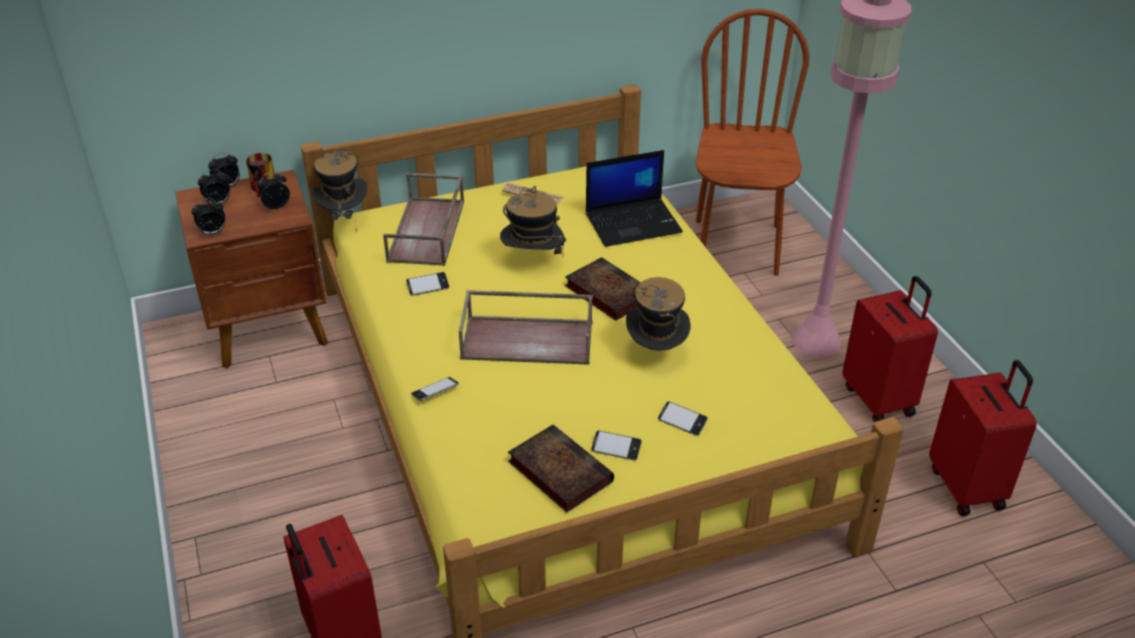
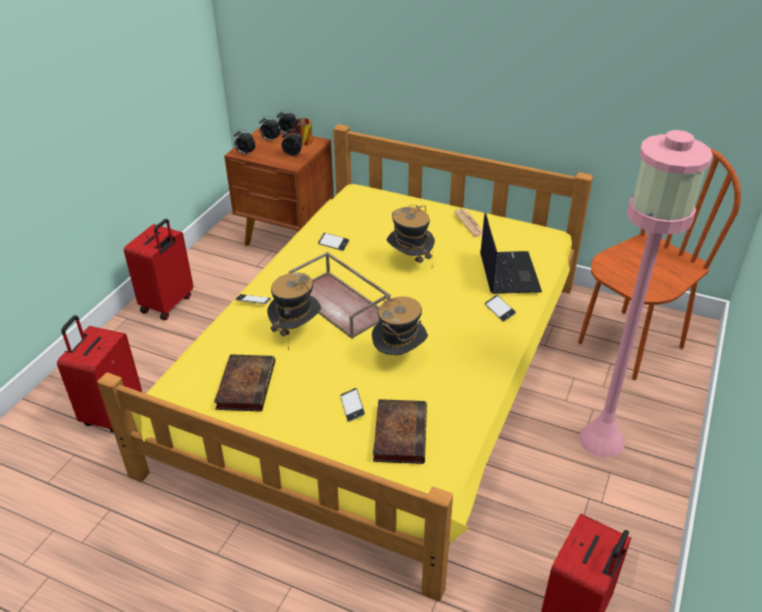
camera: 45 degrees right, 0 degrees up
hat [312,150,367,233] -> hat moved to [267,272,322,349]
brown tray [383,173,464,266] -> none
book [565,257,641,321] -> book moved to [373,399,427,464]
laptop [586,150,683,247] -> laptop turned 120 degrees counterclockwise [480,212,542,294]
phone [591,430,642,460] -> phone moved to [485,295,516,322]
red suitcase [843,276,938,422] -> red suitcase moved to [124,219,193,320]

